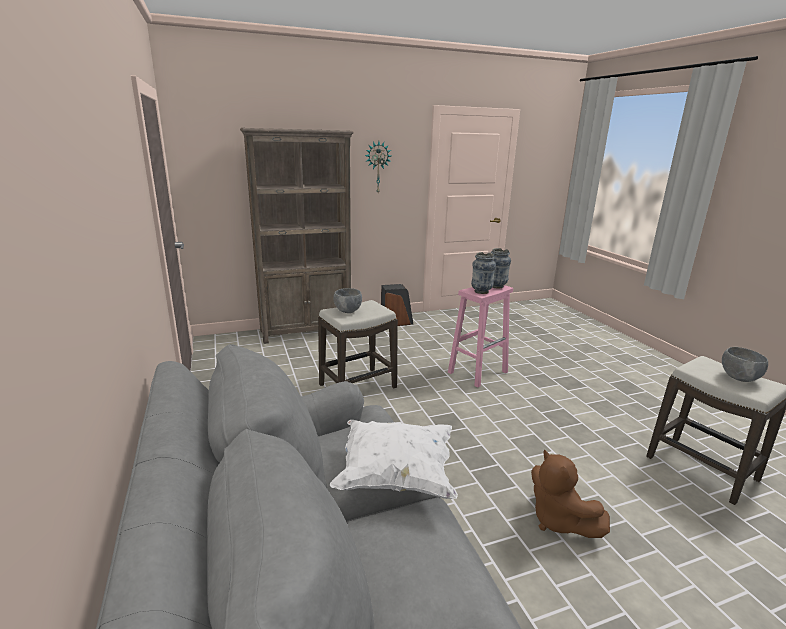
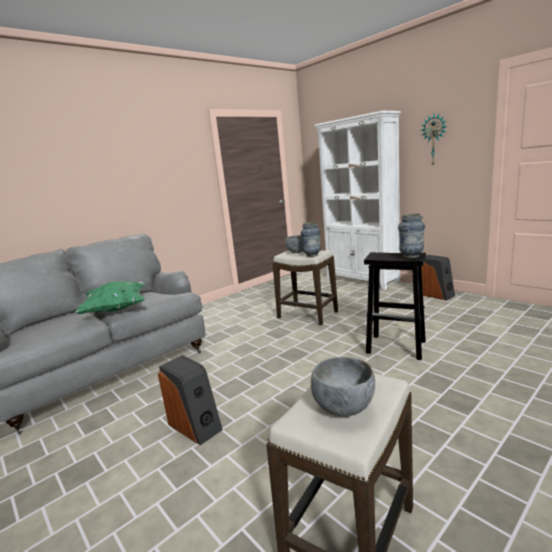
camera: 70 degrees right, 5 degrees down
brown bookcase [240,128,354,344] -> white bookcase [314,111,401,290]
white pillow [330,420,458,499] -> green pillow [75,281,145,314]
pink stool [448,285,513,387] -> black stool [364,252,426,360]
vase [471,252,496,294] -> vase moved to [301,222,321,257]
brown plush toy [531,450,610,538] -> speaker [158,355,223,445]

